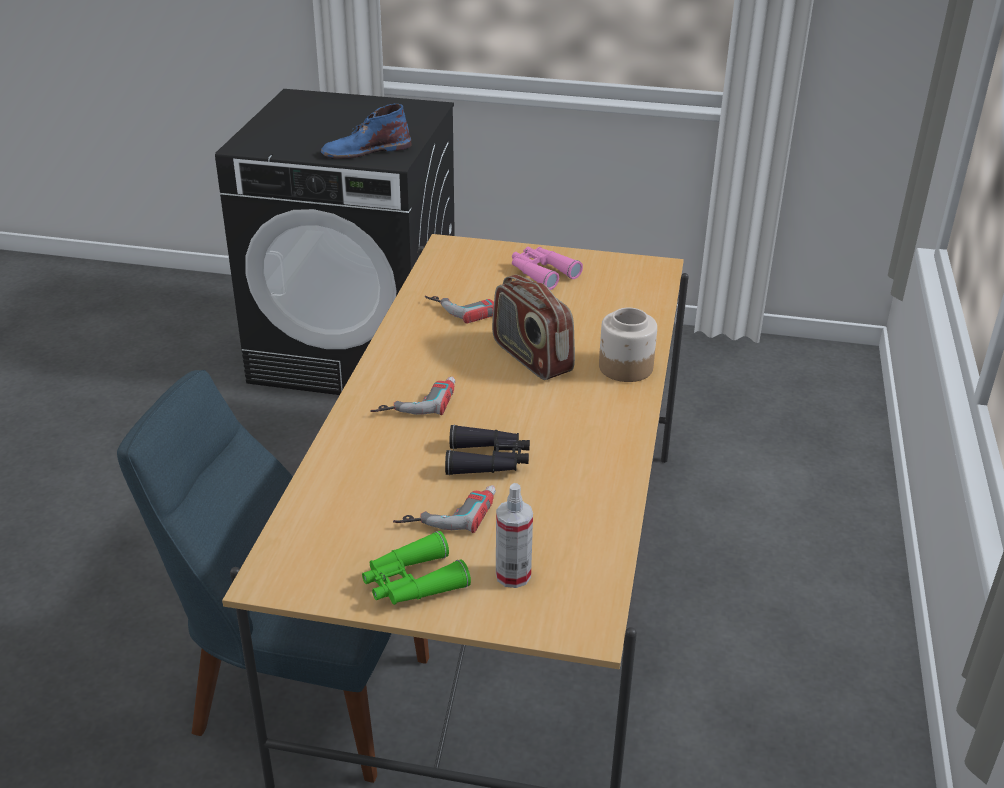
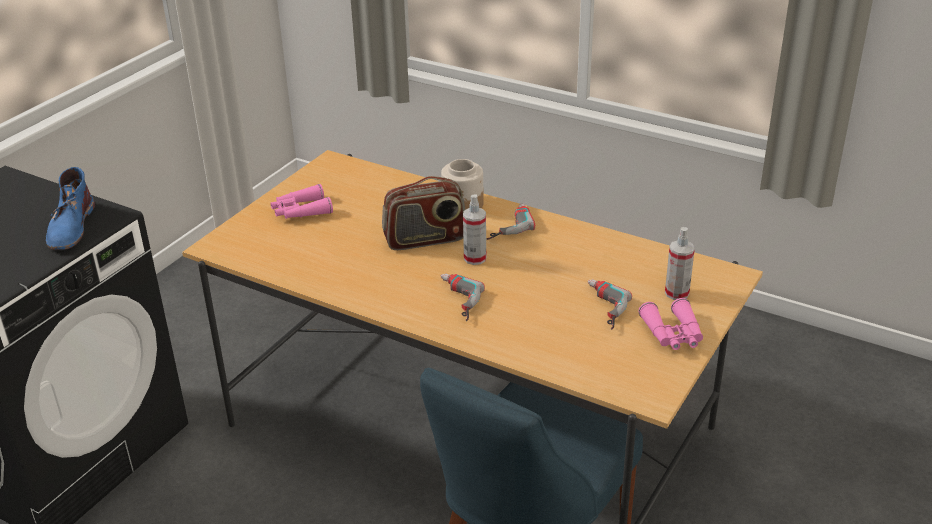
camera: 70 degrees left, 0 degrees up
green binoculars [362,531,471,605] -> pink binoculars [639,298,703,350]
power drill [425,295,494,323] -> power drill moved to [487,203,535,240]
black binoculars [445,425,530,475] -> none
none -> spray bottle [463,194,486,265]

